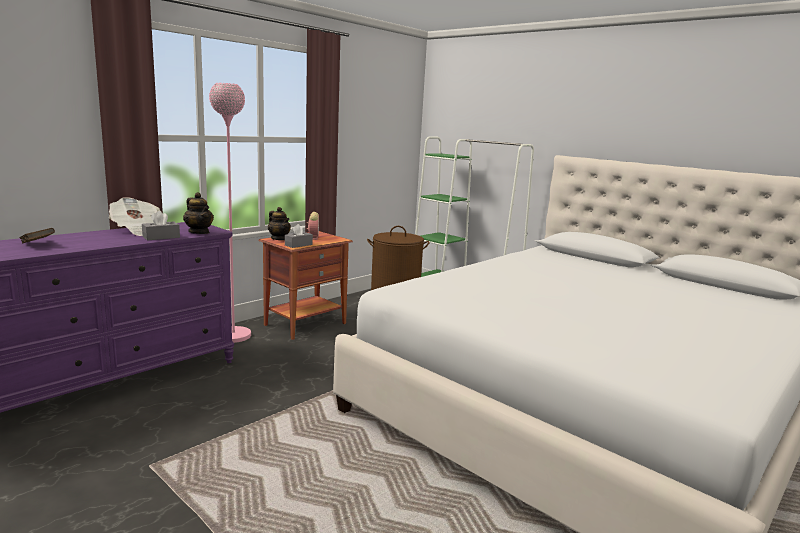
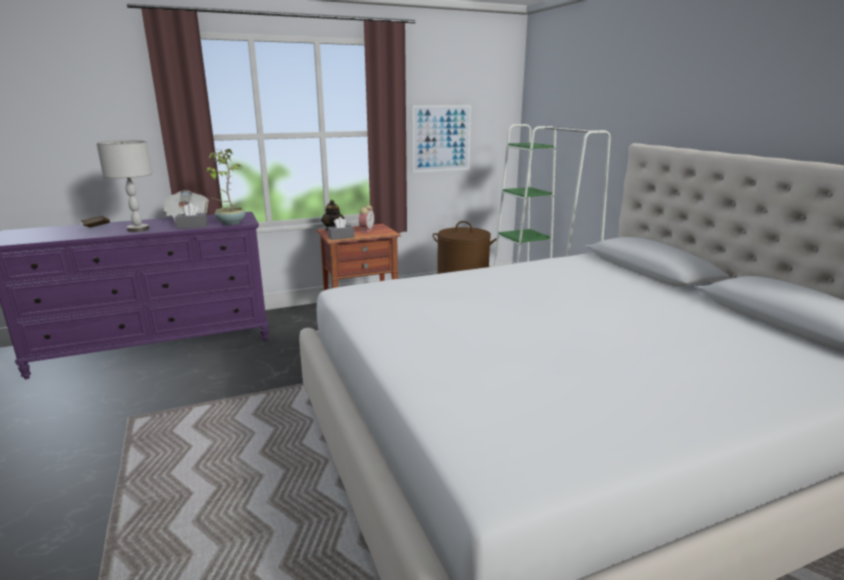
camera: 25 degrees right, 5 degrees up
teapot [183,192,214,234] -> potted plant [207,149,245,225]
pink floor lamp [209,83,251,343] -> none
none -> grey table lamp [96,140,153,232]
none -> picture [412,105,471,173]

